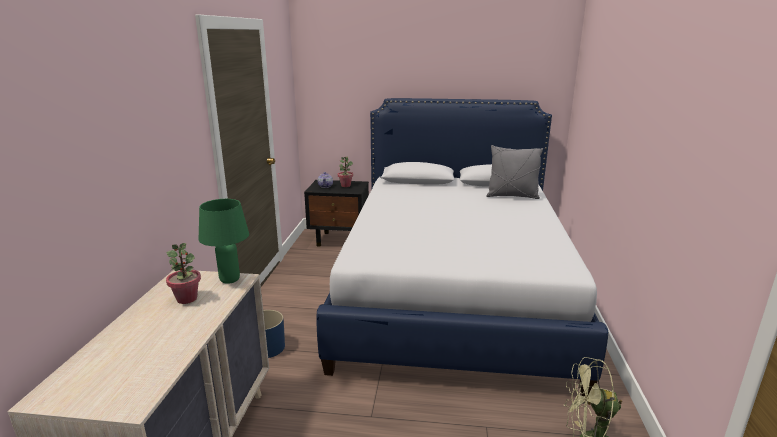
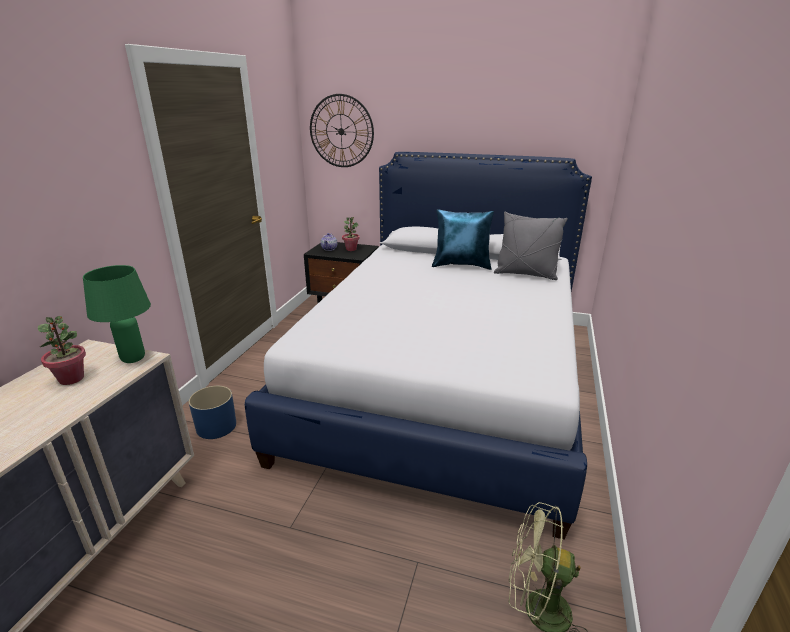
camera: 10 degrees right, 5 degrees up
none -> wall clock [310,94,374,167]
none -> blue pillow [432,209,494,270]

